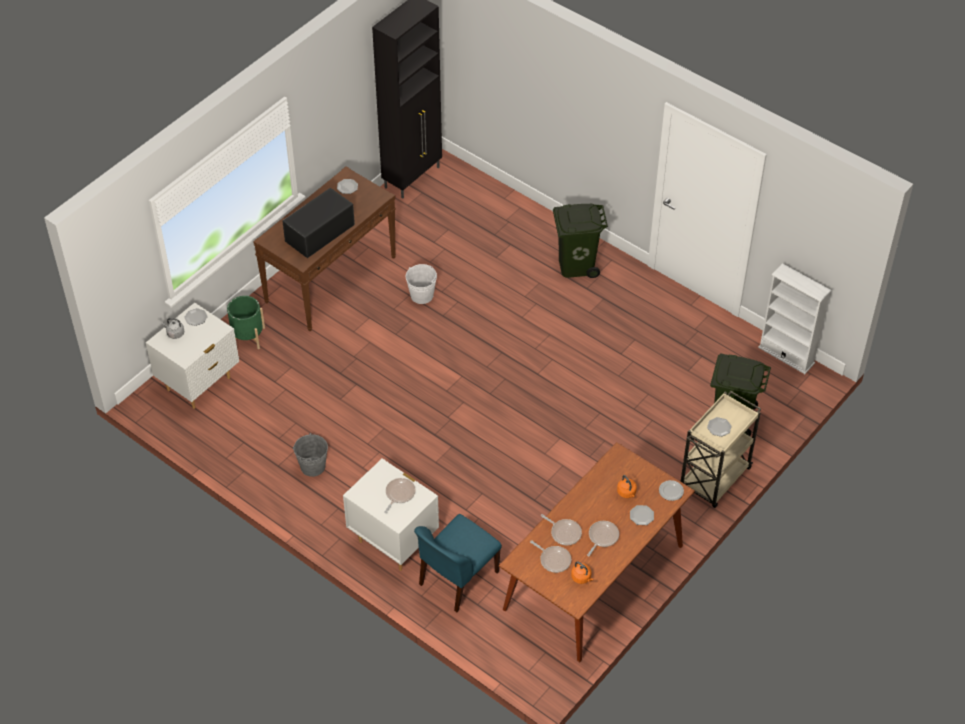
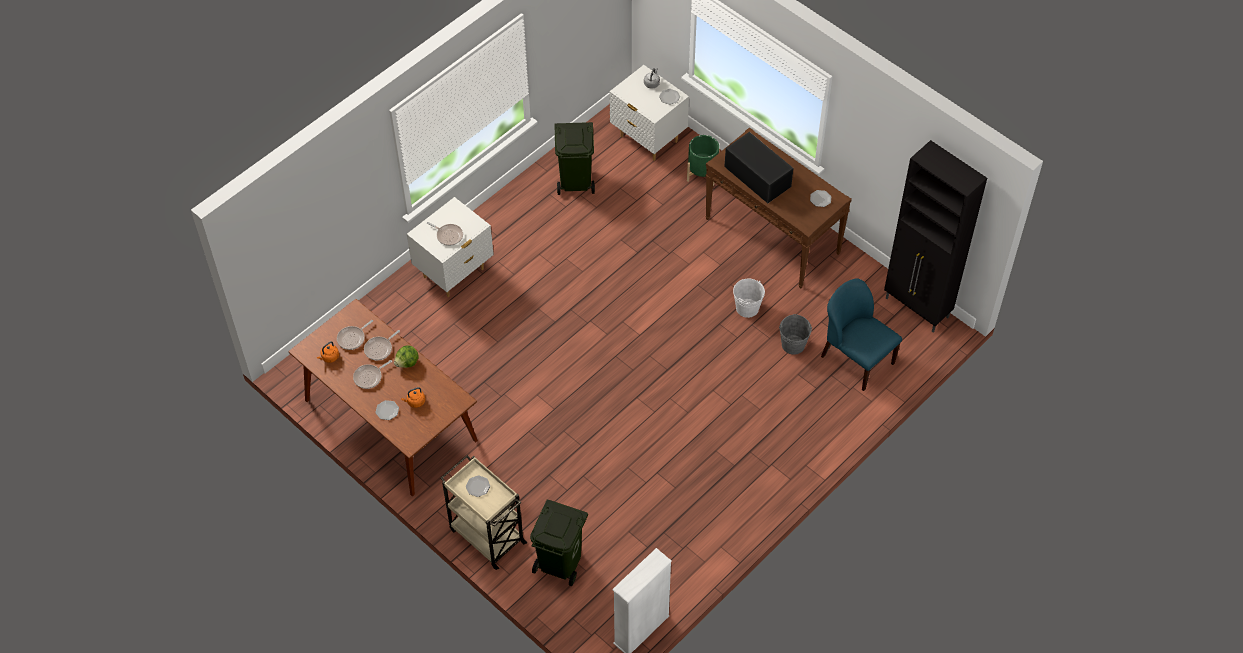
camera: 95 degrees right, 5 degrees up
grey bucket [293,433,328,477] -> grey bucket moved to [779,314,812,355]
blue chair [414,514,502,613] -> blue chair moved to [821,278,902,391]
green trash can [553,204,608,278] -> green trash can moved to [554,122,595,195]
frying pan [587,521,619,556] -> frying pan turned 105 degrees clockwise [353,360,392,389]
plate [659,480,684,501] -> none
none -> lettuce [394,345,418,368]

